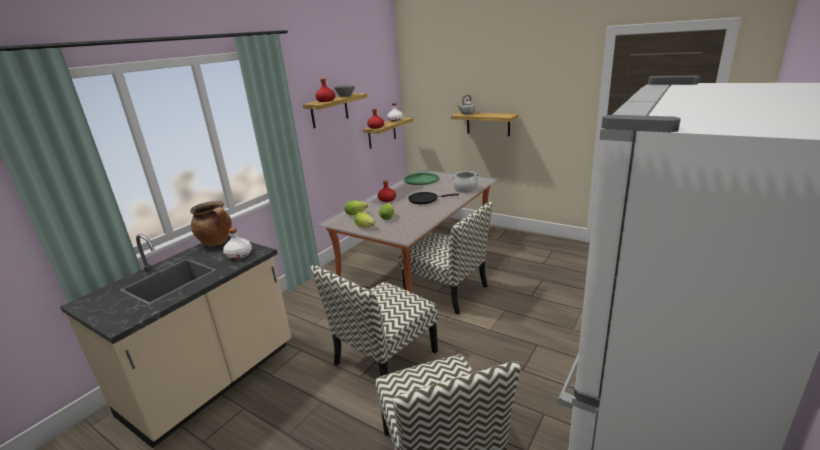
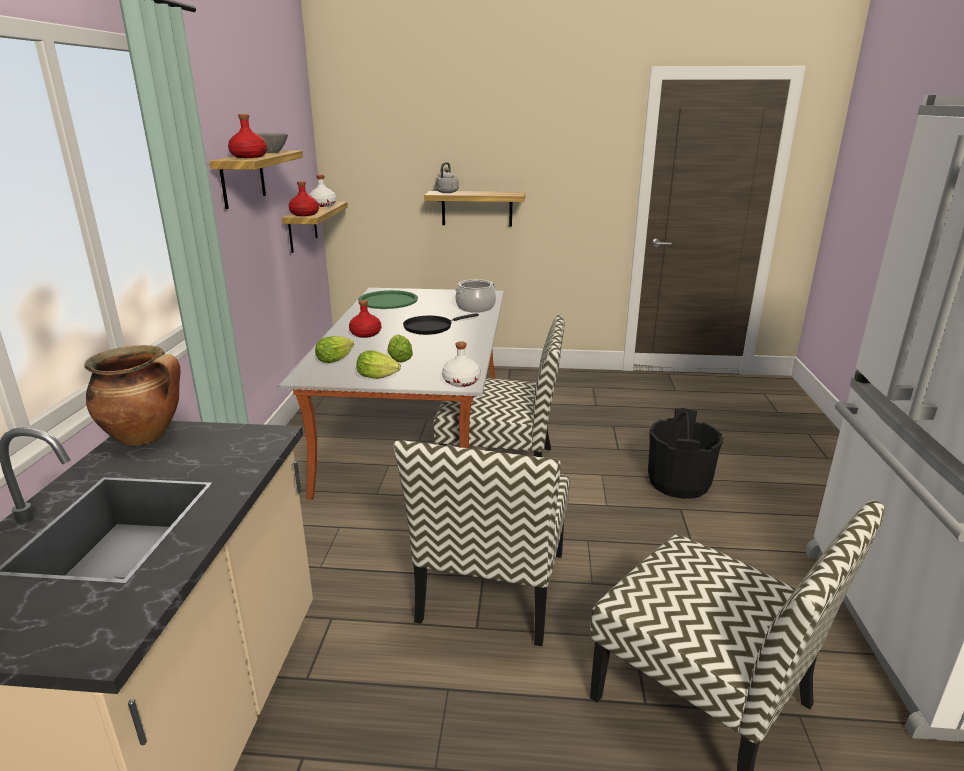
camera: 30 degrees left, 0 degrees up
white bottle [223,228,252,259] -> white bottle moved to [442,341,481,387]
none -> black bucket [648,408,723,499]

